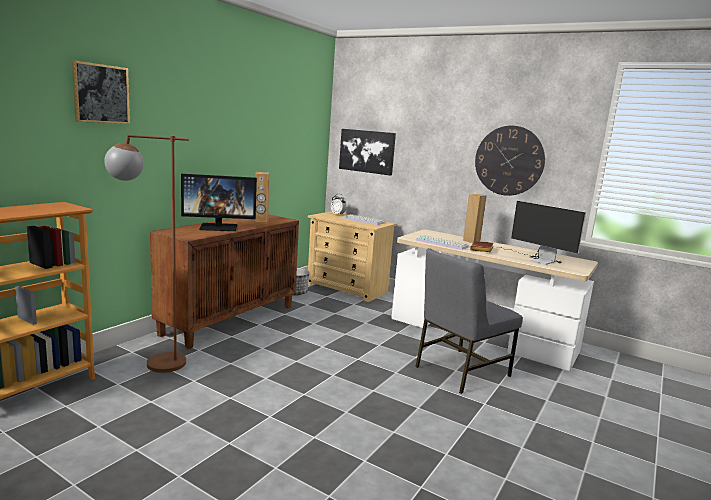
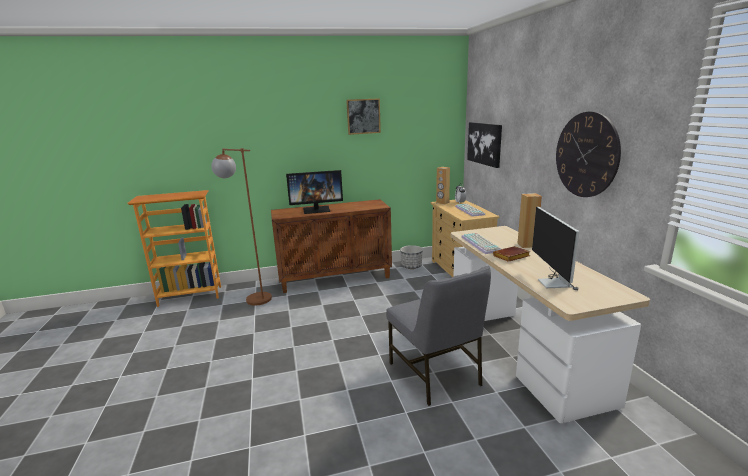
camera: 45 degrees right, 5 degrees up
picture [72,60,130,124] -> picture moved to [346,98,381,135]
monitor [181,174,257,231] -> monitor turned 45 degrees counterclockwise [286,170,343,214]
brown speaker [254,172,269,222] -> brown speaker moved to [436,167,450,205]
grey chair [415,248,523,394] -> grey chair turned 120 degrees counterclockwise [386,266,491,406]

